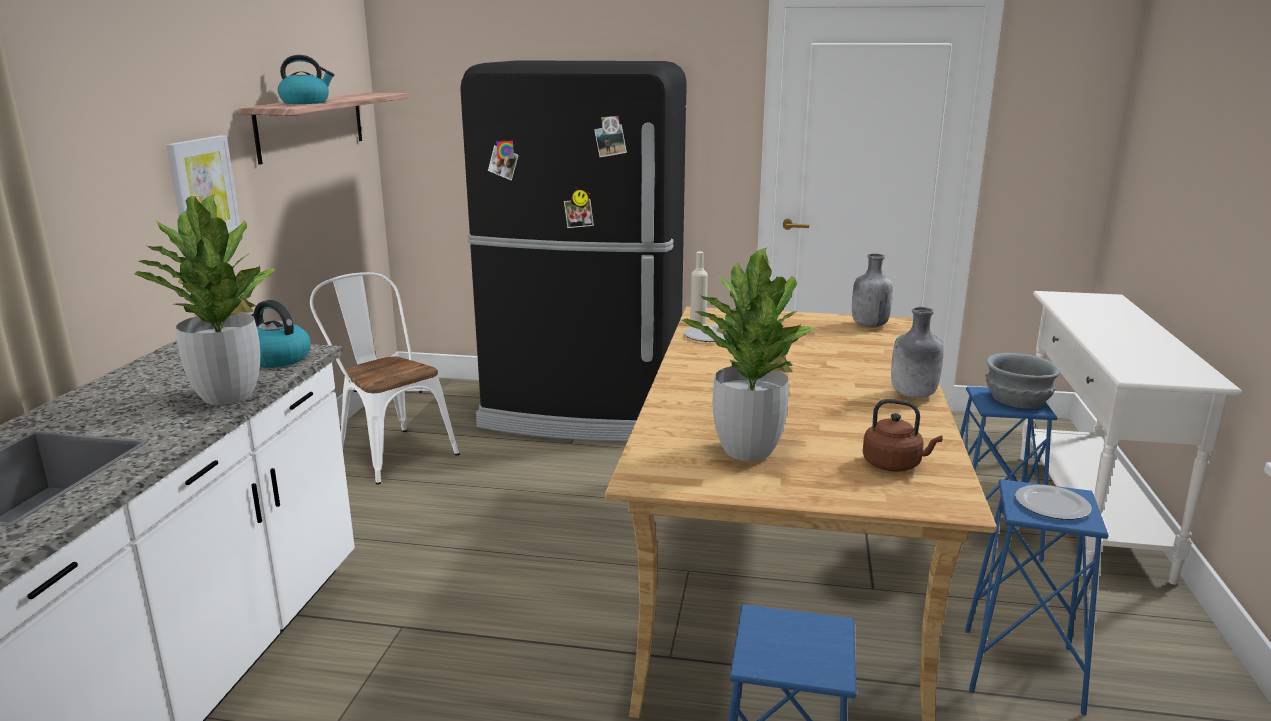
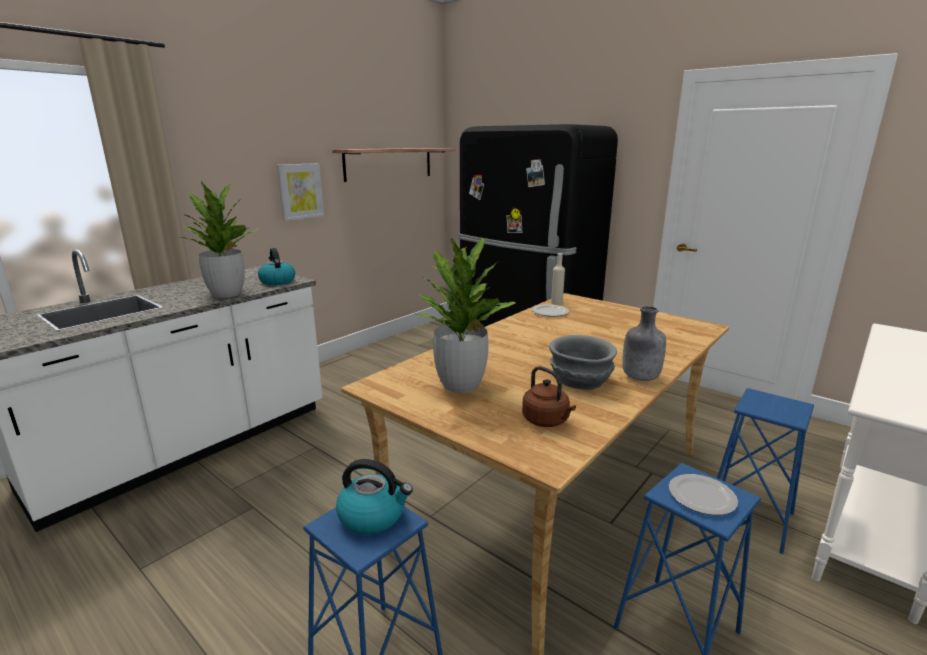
camera: 30 degrees right, 0 degrees up
kettle [278,55,334,104] -> kettle moved to [336,459,413,535]
white chair [310,272,460,485] -> none
grey bottle [852,253,893,327] -> none
grey bowl [985,353,1060,408] -> grey bowl moved to [549,335,617,390]

